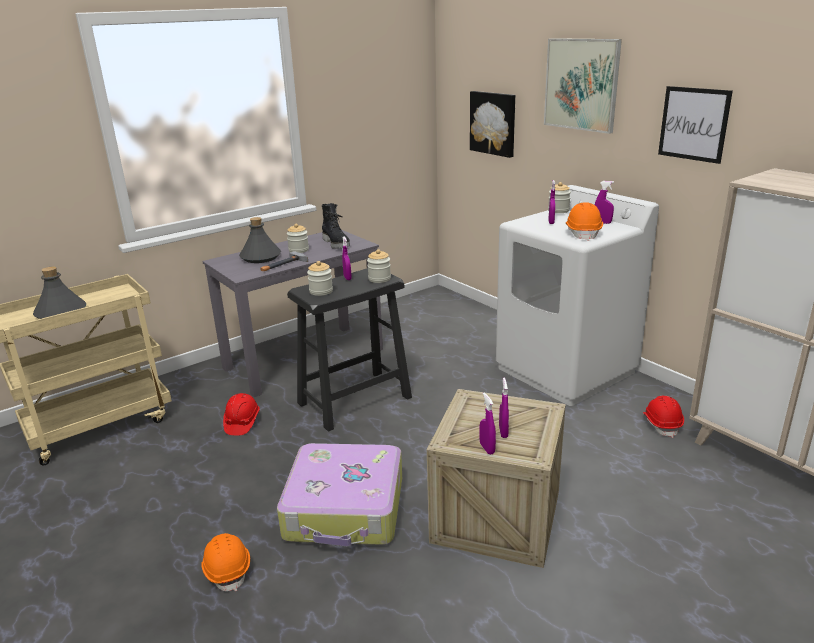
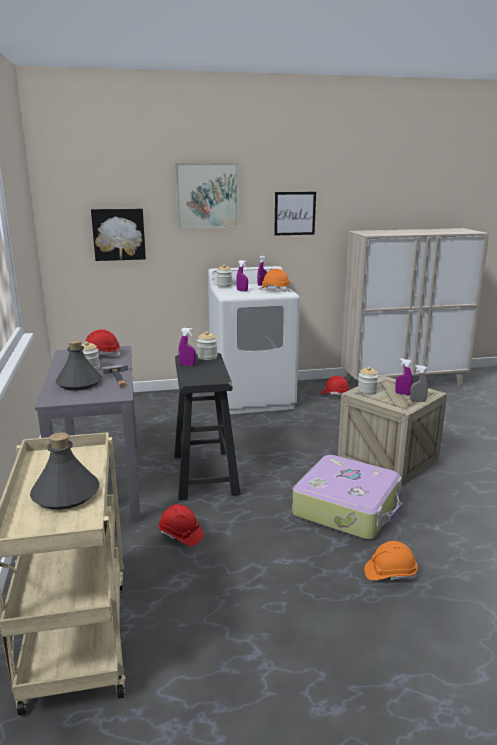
camera: 65 degrees left, 5 degrees down
jar [307,261,333,296] -> jar moved to [358,367,378,395]
black boot [322,203,350,249] -> red hard hat [86,329,121,357]
purple spray bottle [480,393,496,455] -> grey spray bottle [410,365,428,402]

